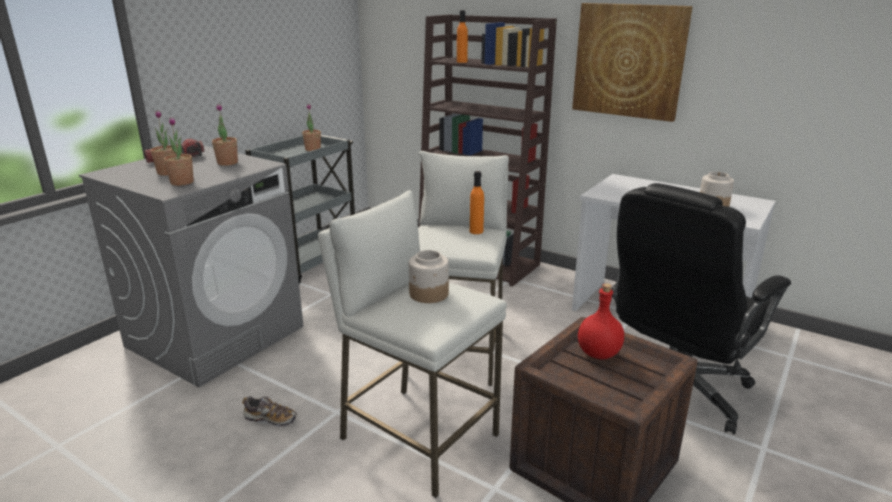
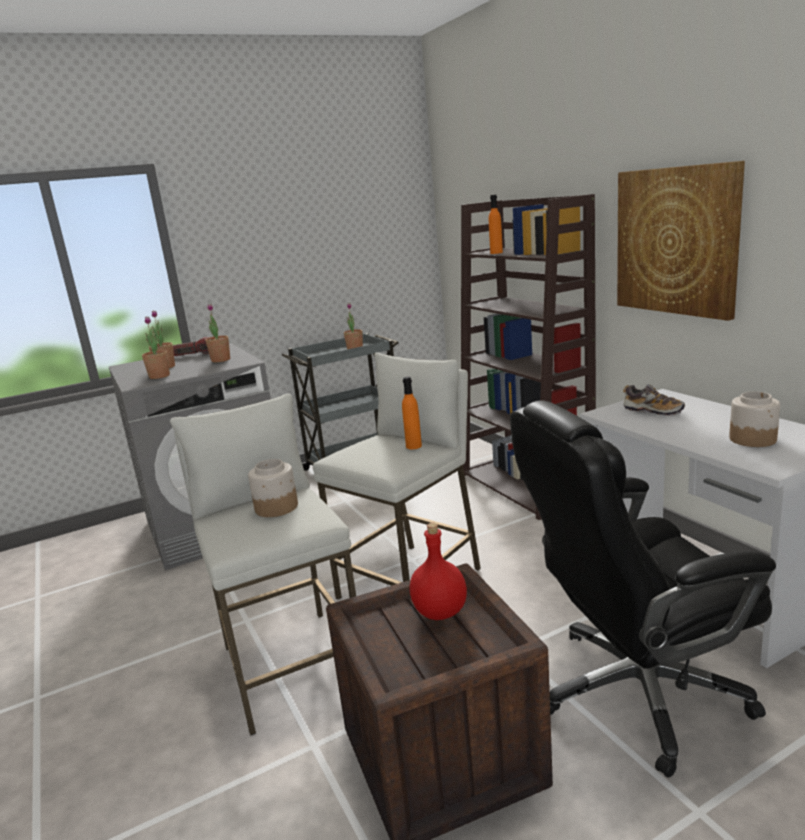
camera: 30 degrees right, 5 degrees down
shoe [242,396,297,427] -> shoe moved to [623,384,685,416]

